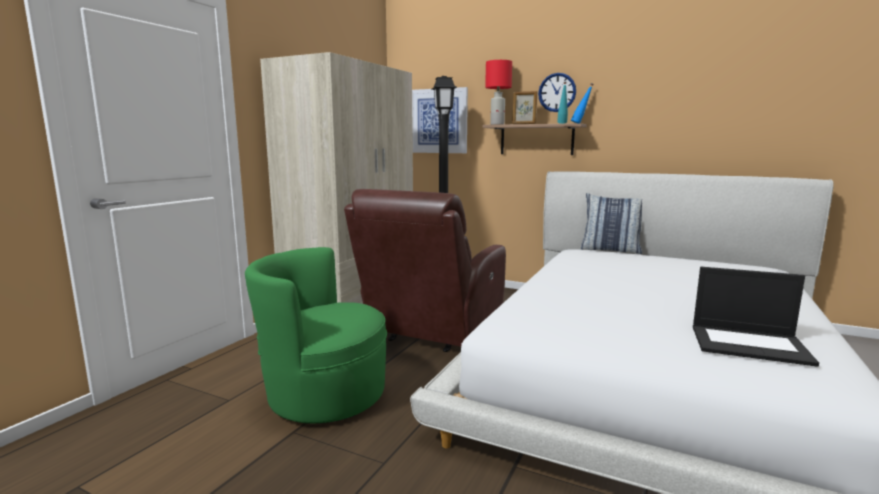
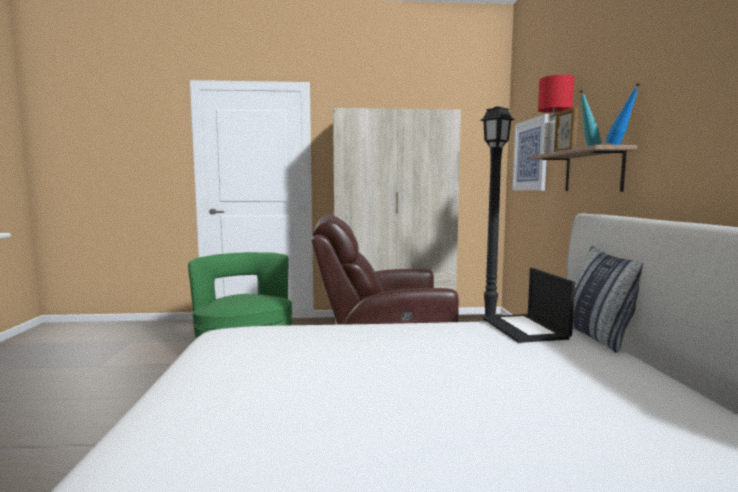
camera: 60 degrees right, 5 degrees down
wall clock [538,73,576,112] -> none
laptop [693,267,819,367] -> laptop moved to [483,268,575,343]

